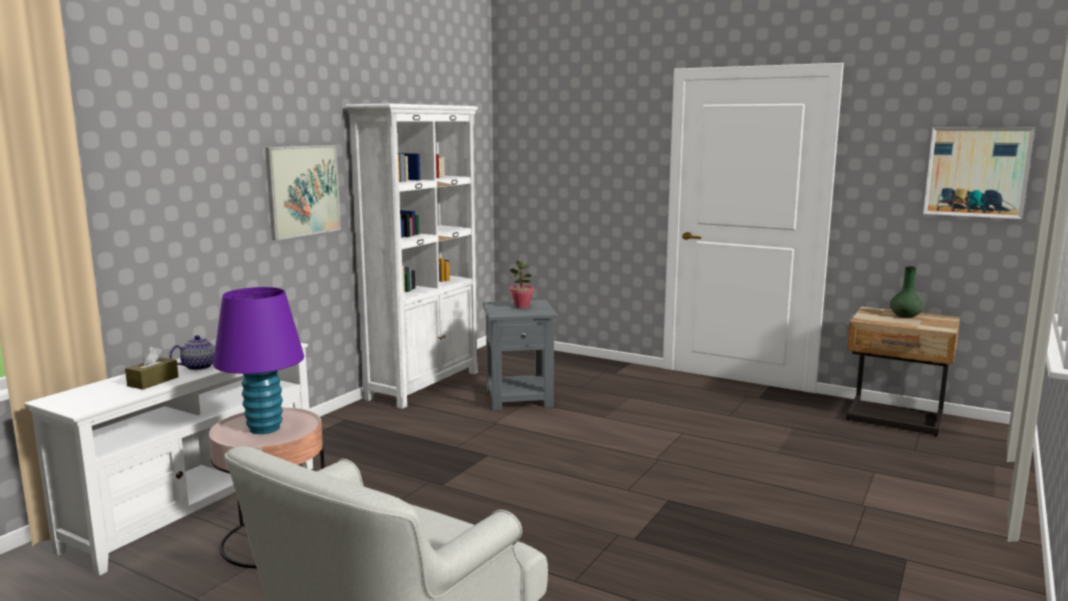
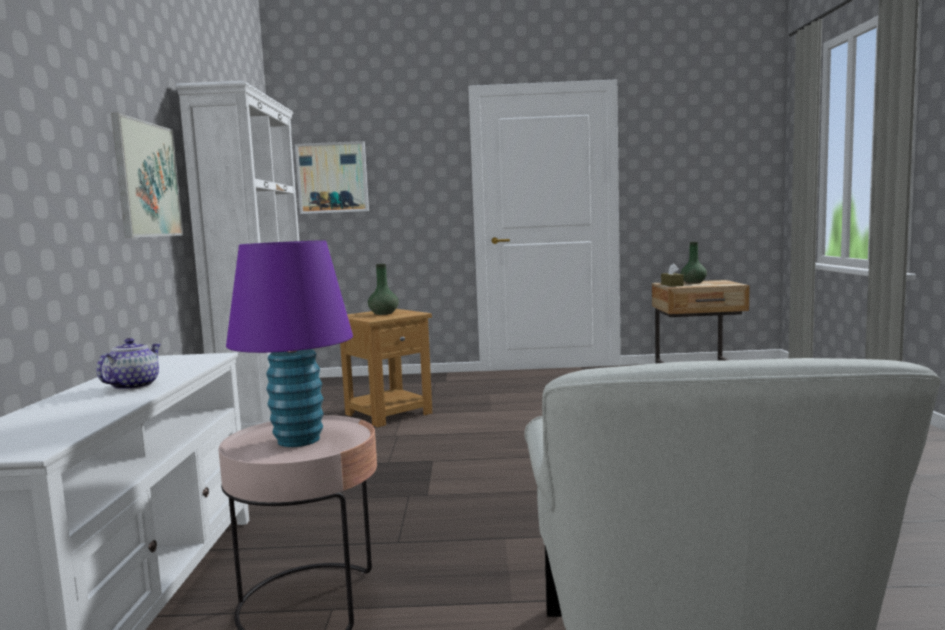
camera: 30 degrees left, 5 degrees down
brown tissue box [125,347,178,390] -> brown tissue box moved to [661,263,684,287]
grey side table [483,300,558,411] -> brown side table [340,309,432,427]
potted plant [510,260,534,309] -> green vase [368,264,399,315]
picture [923,127,1035,219] -> picture moved to [295,141,369,214]

